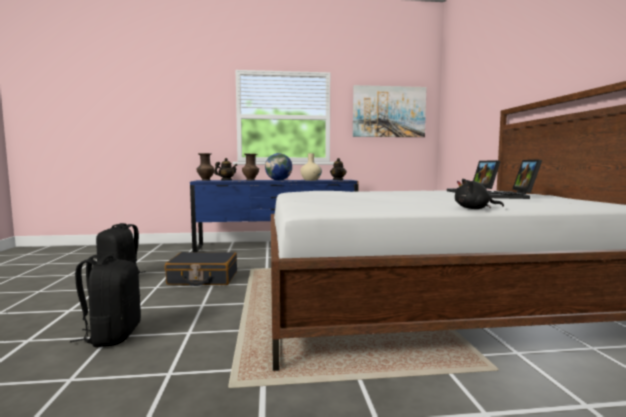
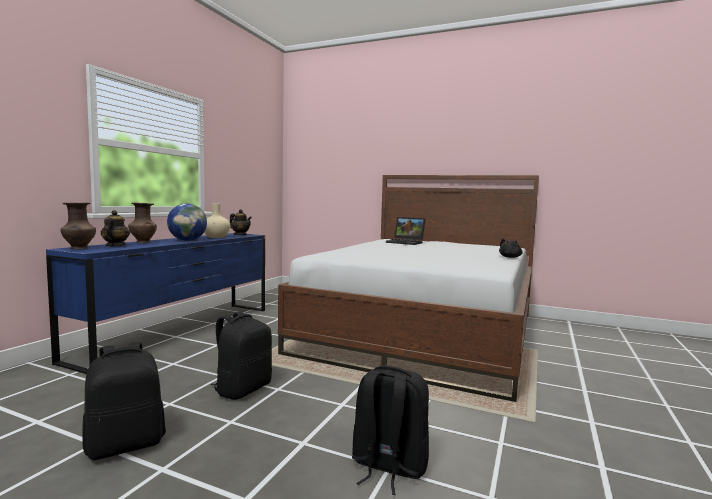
camera: 60 degrees left, 0 degrees up
black suitcase [165,252,237,286] -> black backpack [211,312,272,400]
picture [353,85,427,137] -> none
laptop [488,159,542,199] -> none

